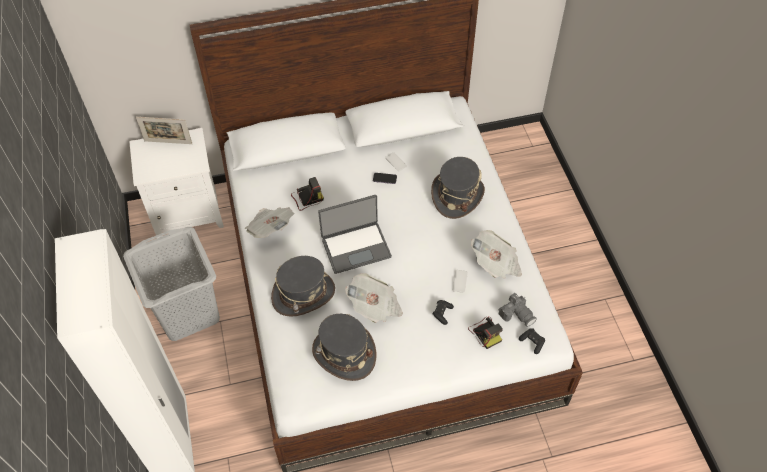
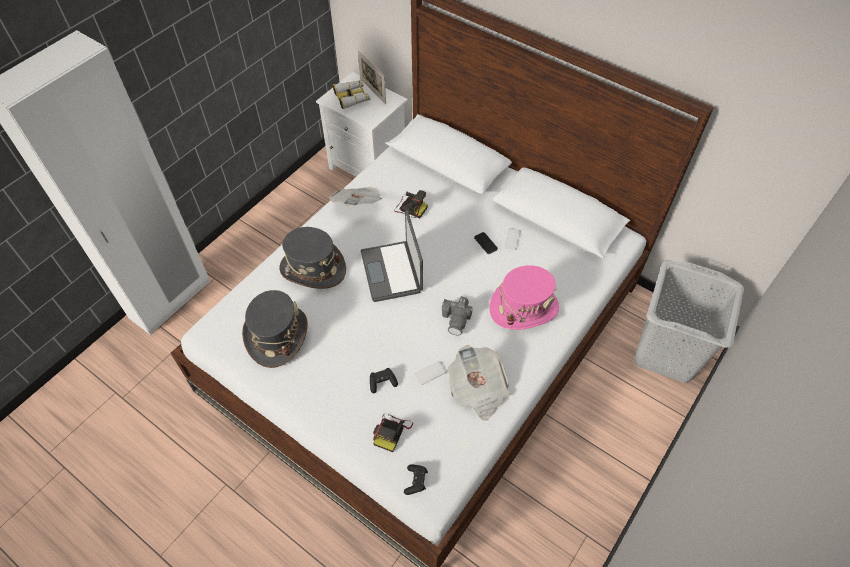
camera: 50 degrees right, 0 degrees up
grey laundry basket [123,227,220,341] -> grey laundry basket moved to [634,260,744,383]
laptop [318,195,392,274] -> laptop turned 45 degrees clockwise [361,210,423,302]
newspaper [345,273,403,322] -> none
grey hat [431,157,485,219] -> pink hat [489,265,559,330]
camera [499,293,537,327] -> camera moved to [442,296,473,336]
none -> binoculars [333,80,370,109]

